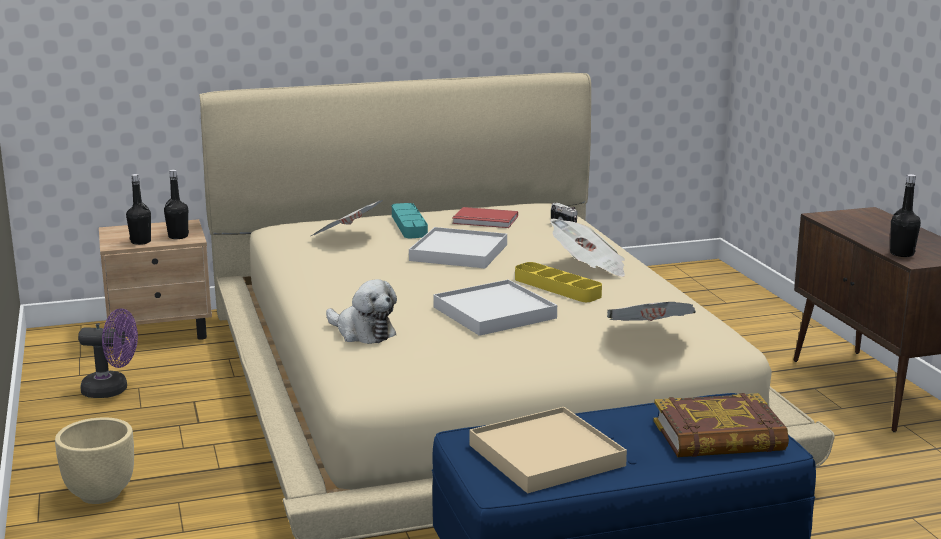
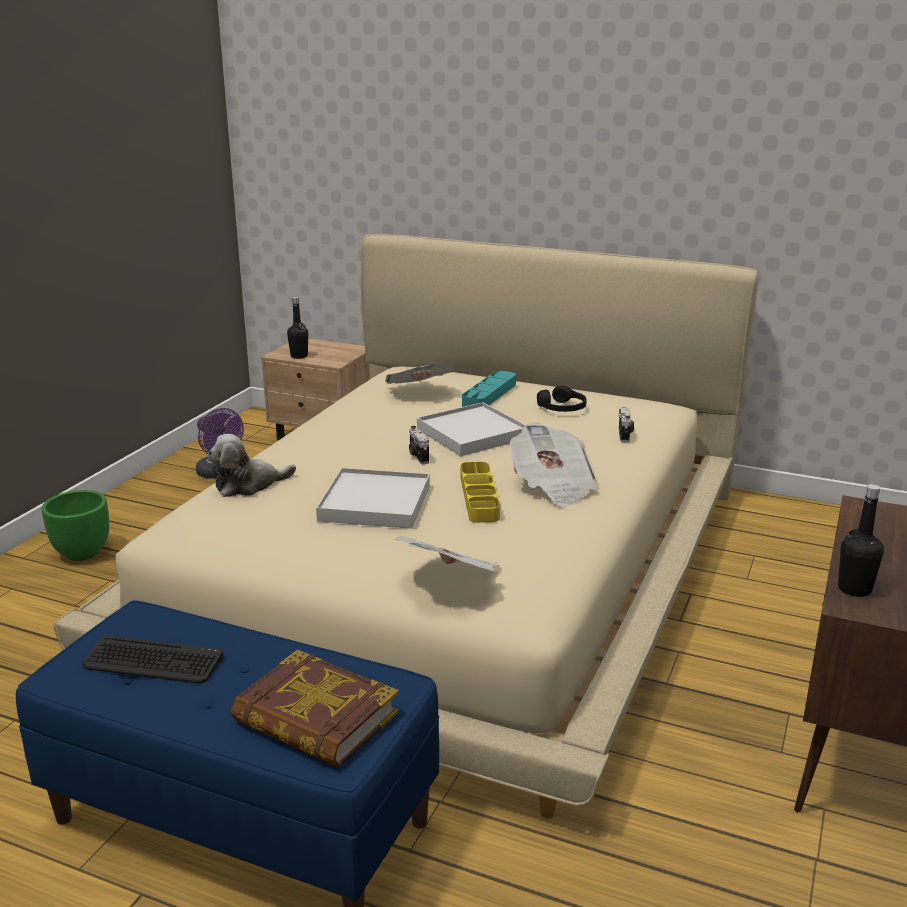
camera: 40 degrees right, 5 degrees up
beige planter [55,417,134,504] -> green planter [42,490,109,561]
black bottle [164,170,189,239] -> none
plush toy [326,279,397,344] -> plush toy turned 75 degrees clockwise [208,434,296,497]
red book [452,207,518,228] -> black headphones [537,386,587,412]
beige tray [470,407,627,493] -> keyboard [83,635,224,683]
none -> camera [409,426,429,464]

